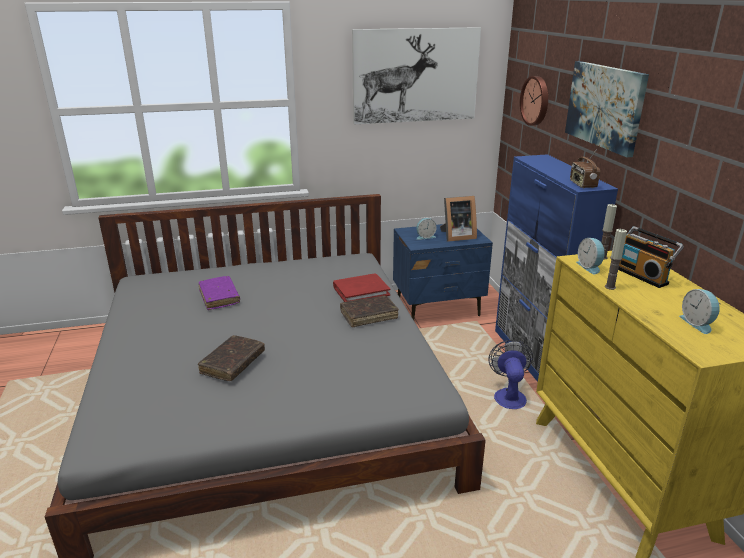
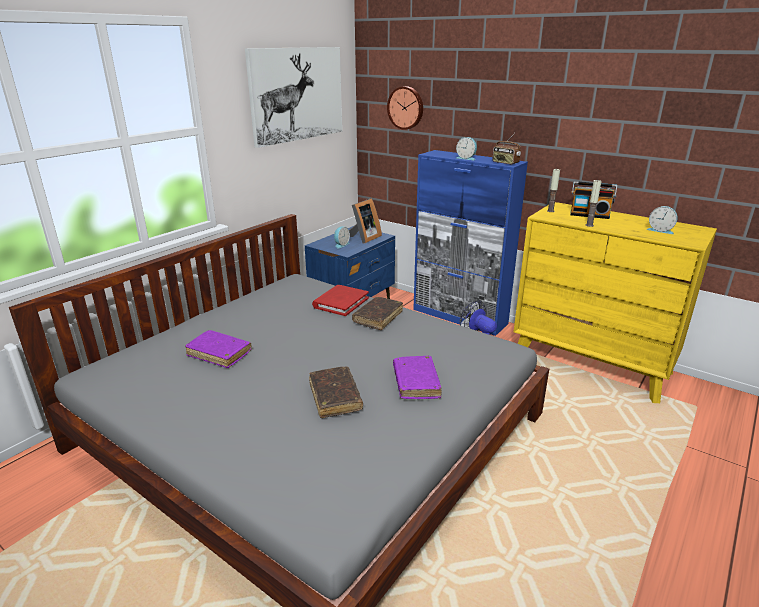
camera: 40 degrees left, 0 degrees up
picture [565,61,649,157] -> none
alarm clock [576,238,605,274] -> alarm clock moved to [456,137,477,160]
none -> purple book [393,356,442,399]

